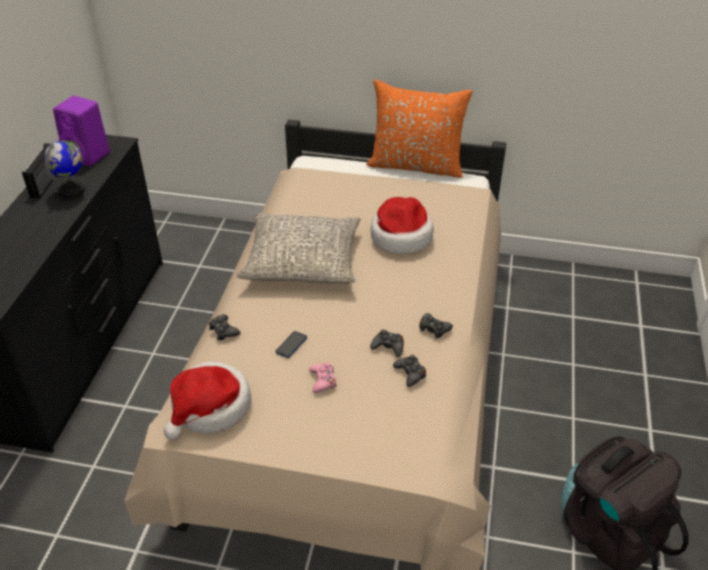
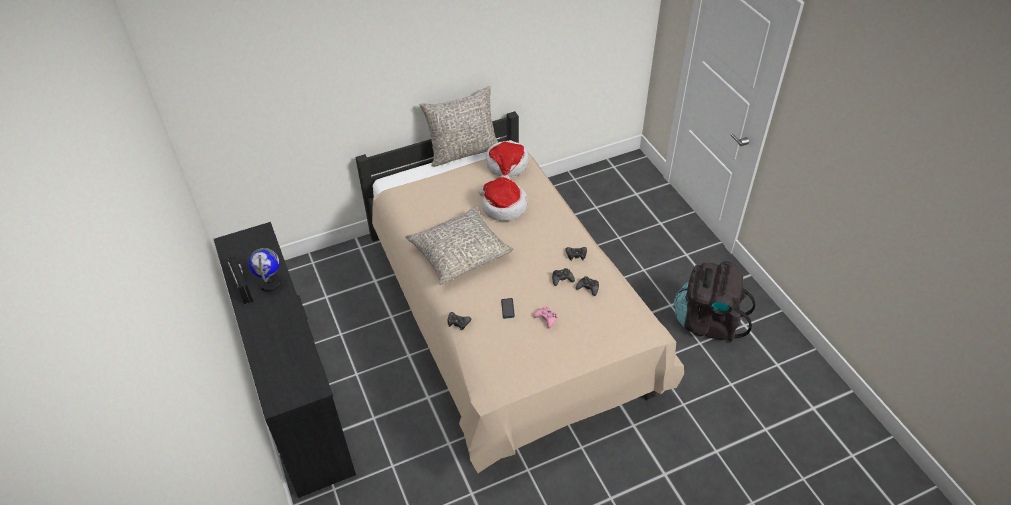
camera: 35 degrees left, 5 degrees up
purple speaker [53,96,110,166] -> none
hat [163,362,251,440] -> hat moved to [486,141,529,180]
orange pillow [366,79,472,178] -> grey pillow [420,86,498,167]

